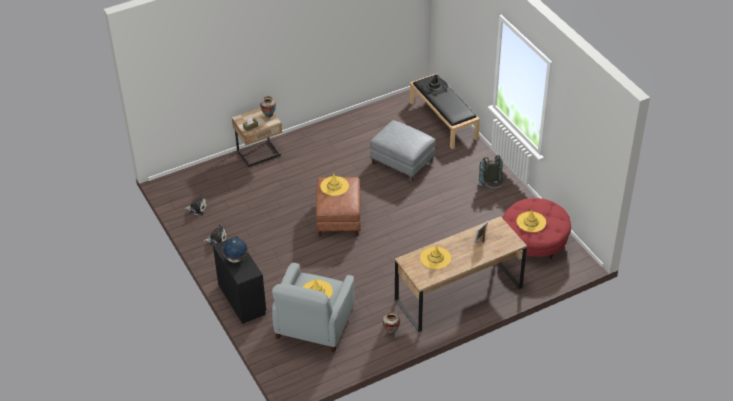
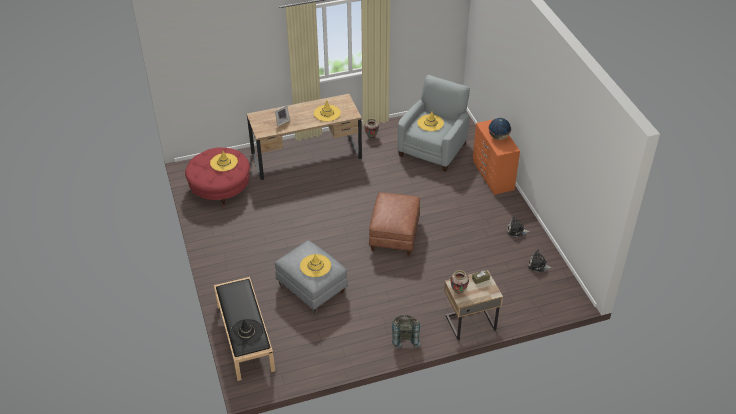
camera: 170 degrees left, 0 degrees up
black dresser [213,236,266,324] -> orange dresser [473,119,520,195]
yellow hat [320,174,349,196] -> yellow hat moved to [300,254,331,277]
grey backpack [477,155,505,189] -> grey backpack moved to [392,315,420,348]

